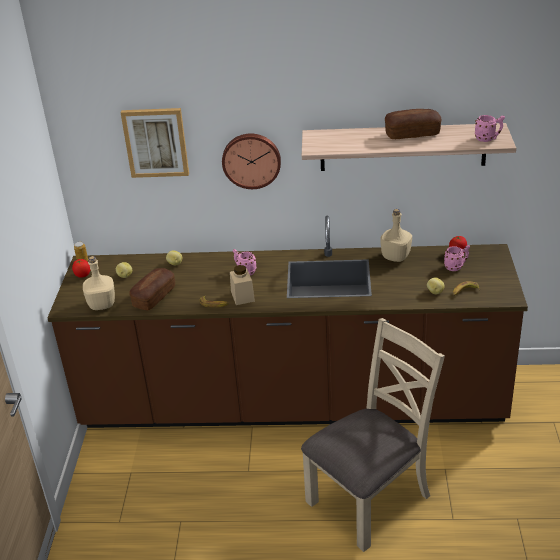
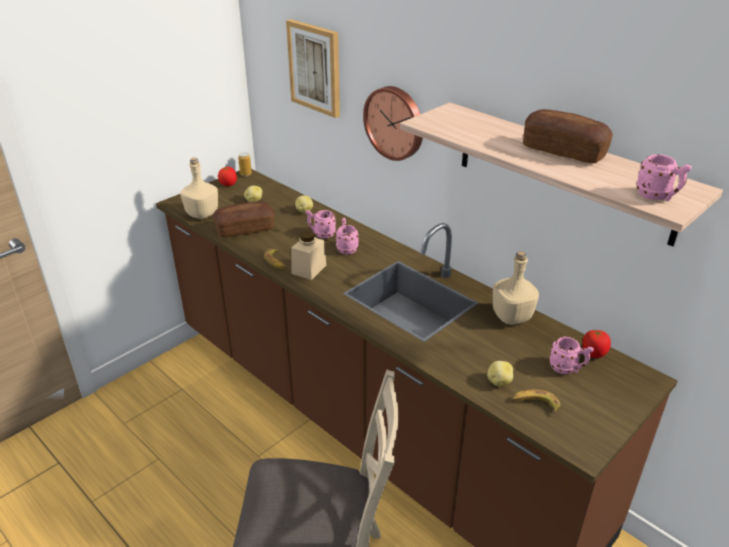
camera: 40 degrees right, 0 degrees up
none -> pink mug [306,210,336,239]

